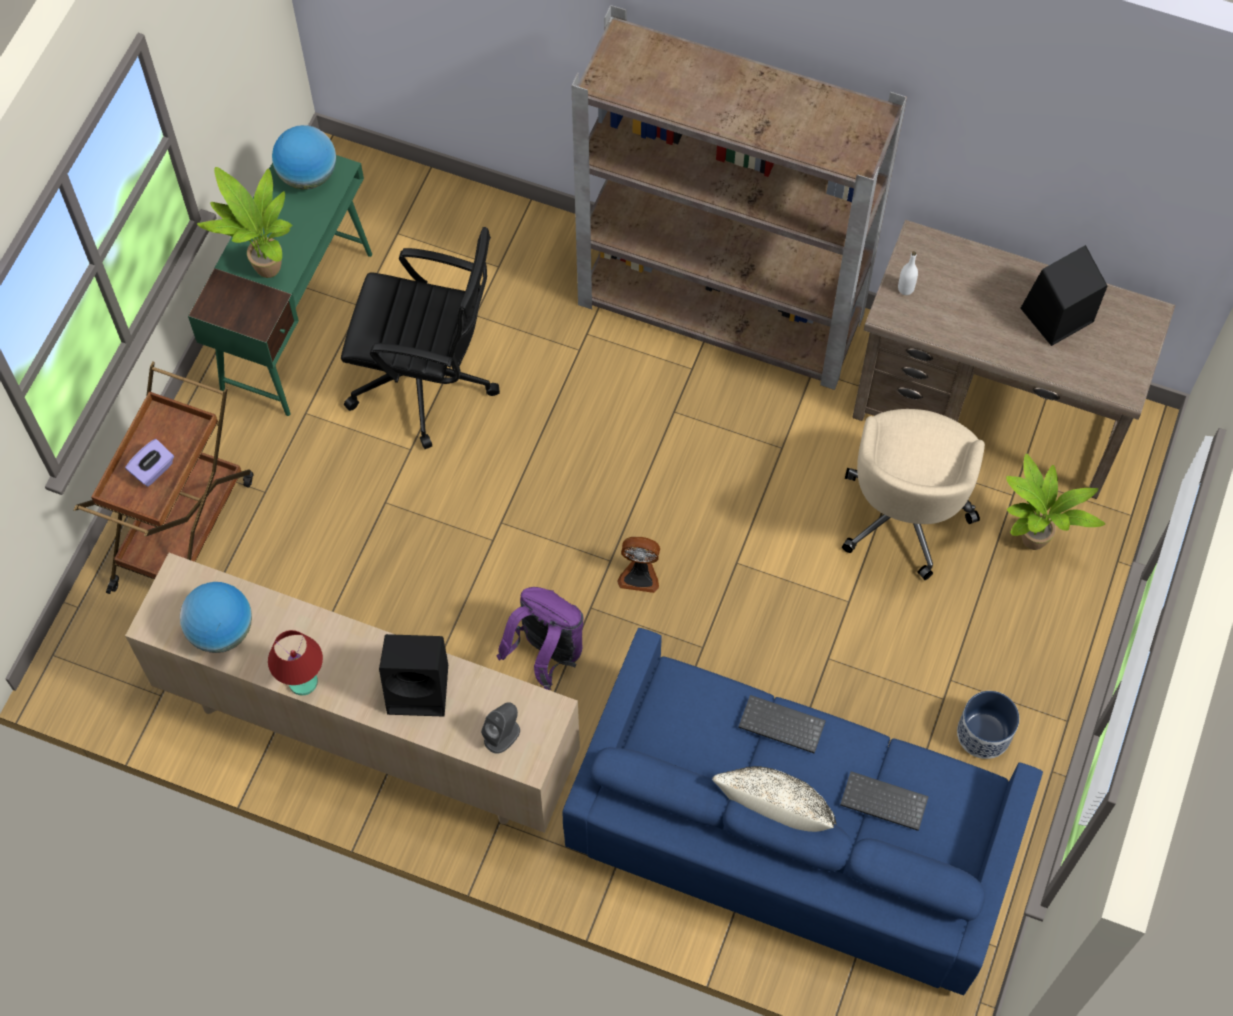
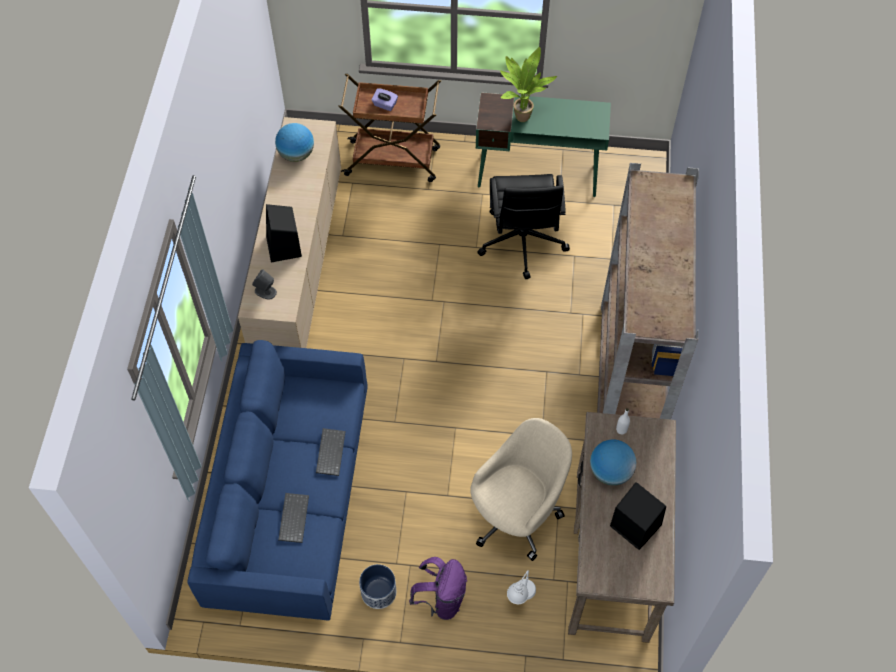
camera: 75 degrees right, 5 degrees down
red table lamp [268,630,323,695] -> none
globe [272,125,336,190] -> globe moved to [590,440,636,486]
purple backpack [497,587,583,690] -> purple backpack moved to [409,557,467,620]
fan [617,537,660,593] -> none
beige pillow [712,766,836,832] -> none
beige office chair [842,409,985,580] -> beige office chair turned 135 degrees clockwise [470,418,572,561]
potted plant [1006,453,1105,550] -> white table lamp [507,570,536,604]

